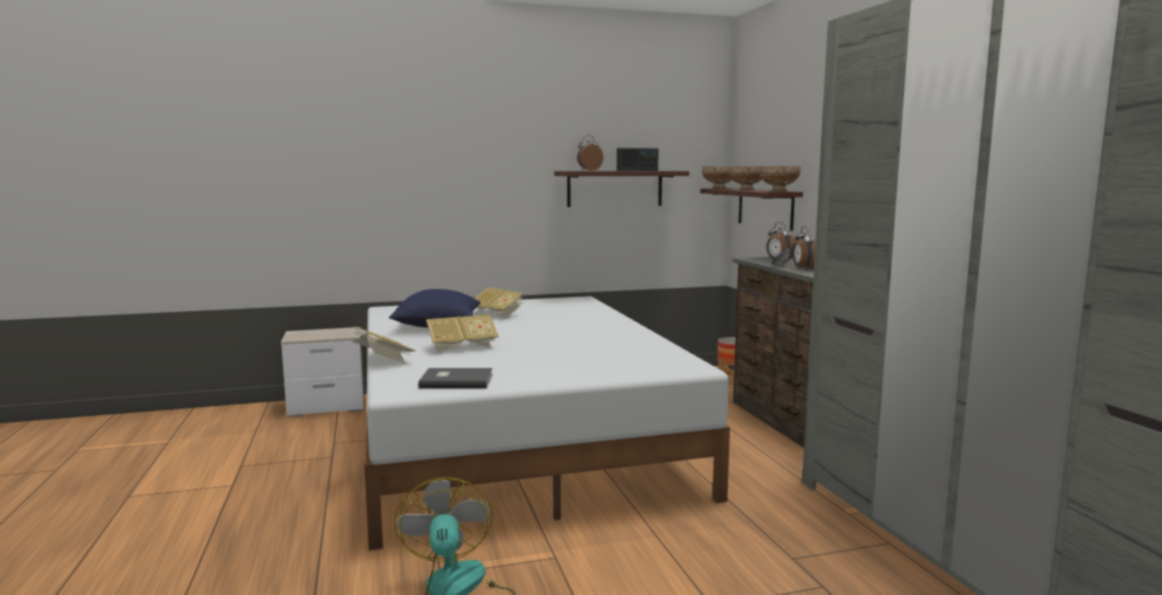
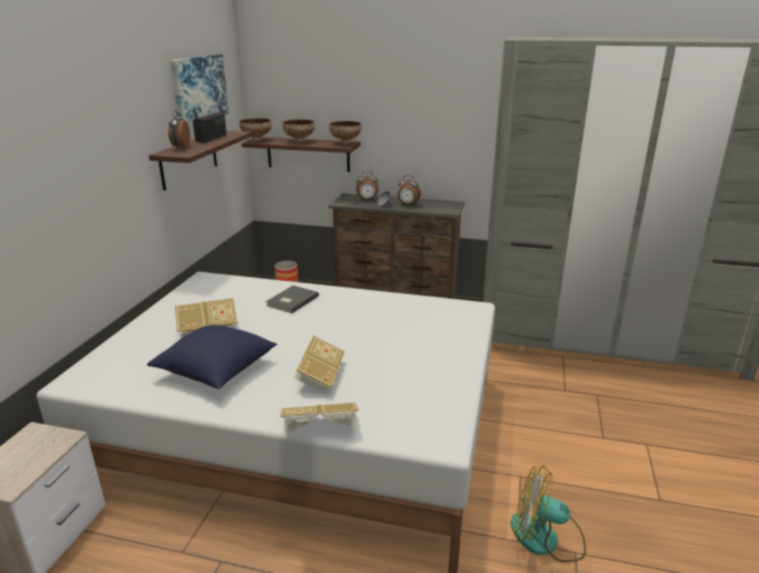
camera: 60 degrees left, 15 degrees up
grey book [418,368,493,389] -> grey book moved to [266,285,319,313]
none -> picture [170,54,229,126]

